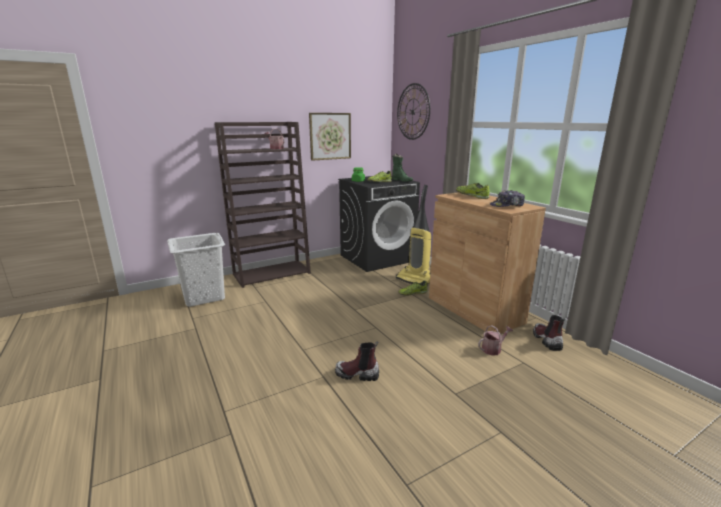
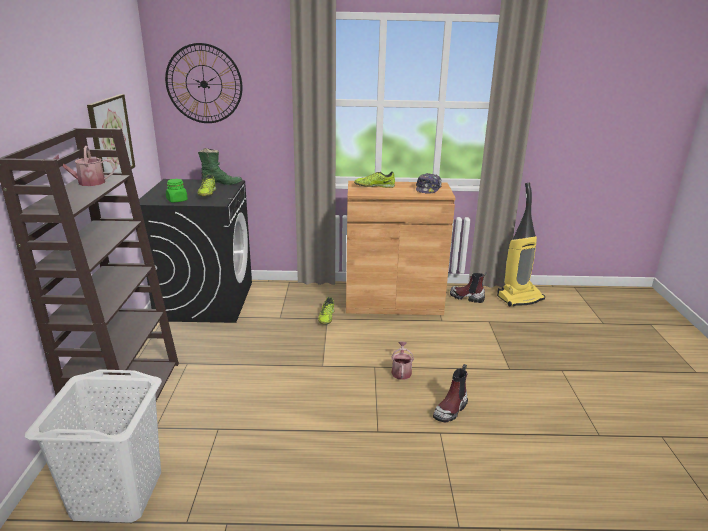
camera: 60 degrees left, 5 degrees up
vacuum cleaner [396,185,431,285] -> vacuum cleaner moved to [497,183,545,306]
watering can [478,325,513,356] -> watering can moved to [391,342,414,380]

